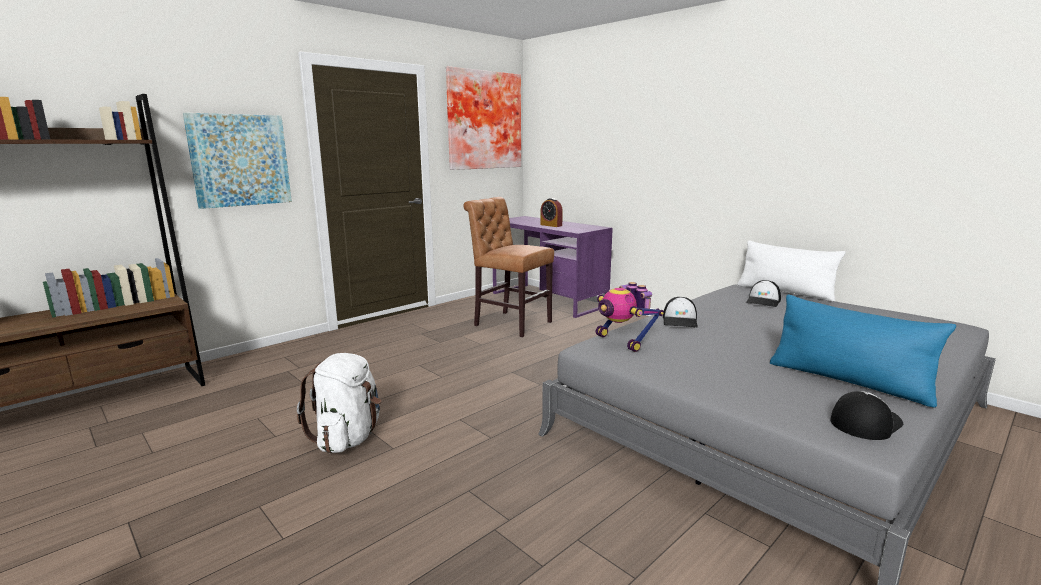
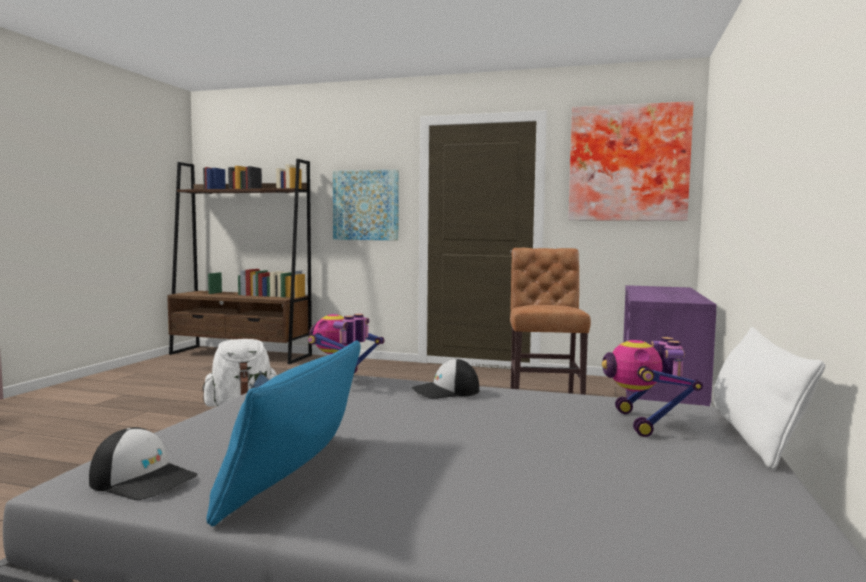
camera: 60 degrees right, 10 degrees down
alarm clock [540,198,563,227] -> none
cap [746,280,781,307] -> toy robot [602,337,703,437]

